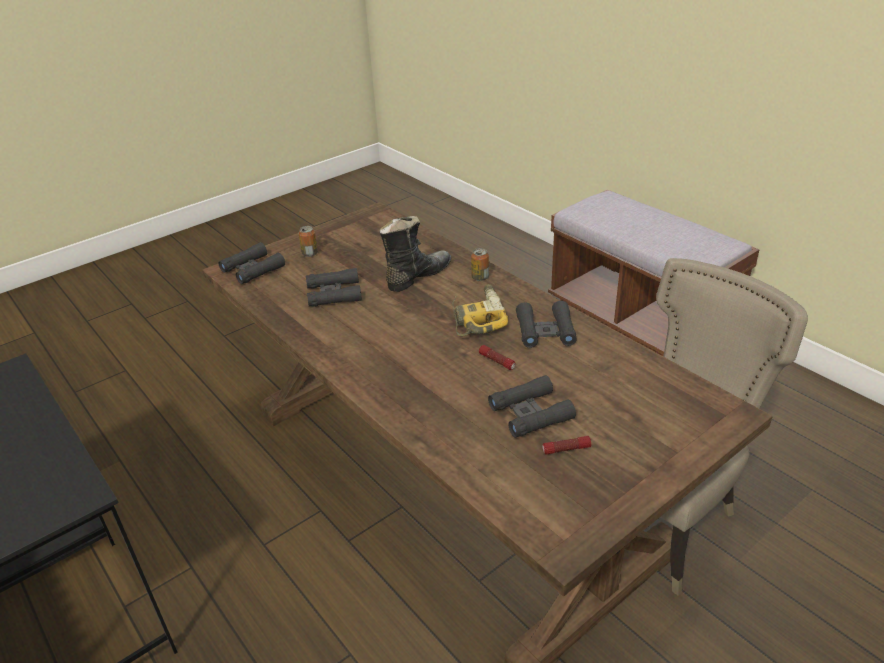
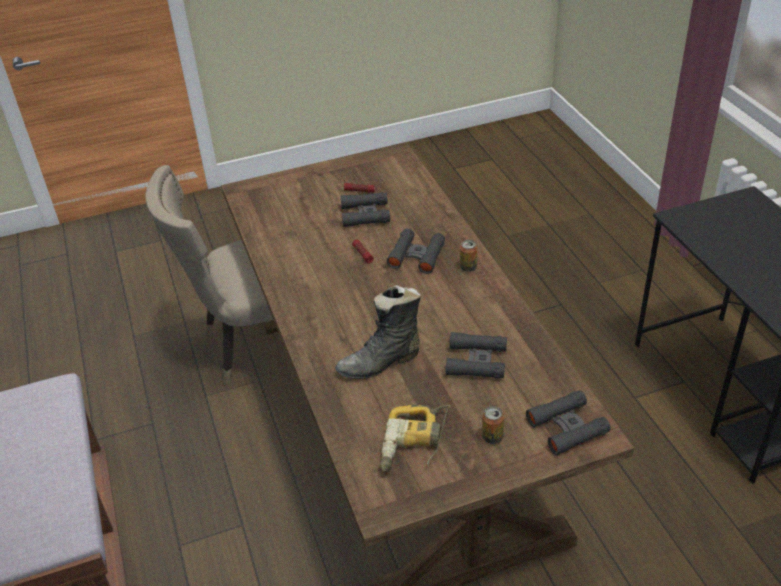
camera: 160 degrees left, 5 degrees up
power drill [452,284,508,336] -> power drill moved to [379,405,451,472]
can [471,248,489,281] -> can moved to [460,240,477,272]
black binoculars [516,301,577,348] -> black binoculars moved to [387,228,445,274]

